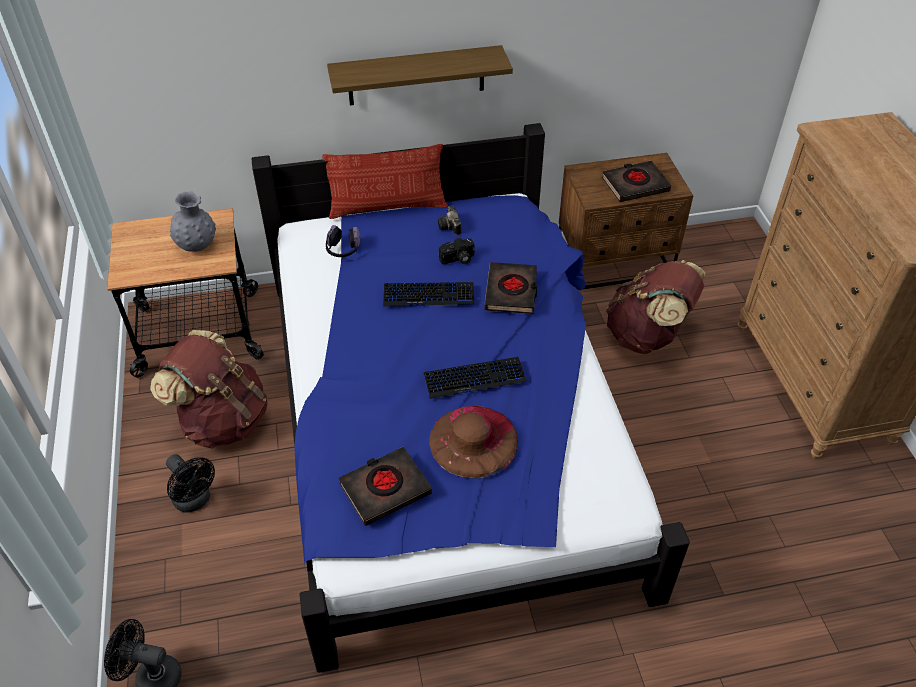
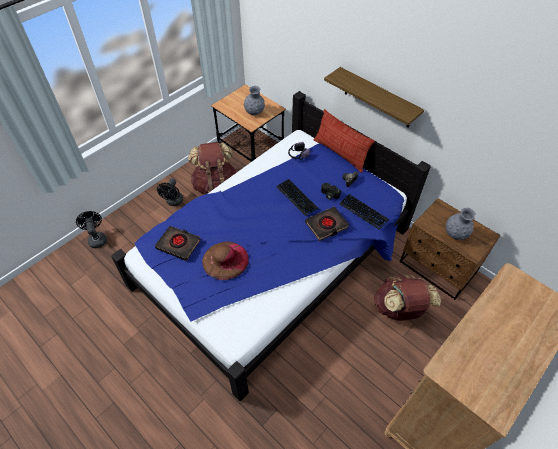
camera: 55 degrees right, 5 degrees up
keyboard [424,357,526,399] -> keyboard moved to [339,194,389,230]
black book [602,161,671,202] -> grey vase [446,208,476,240]

